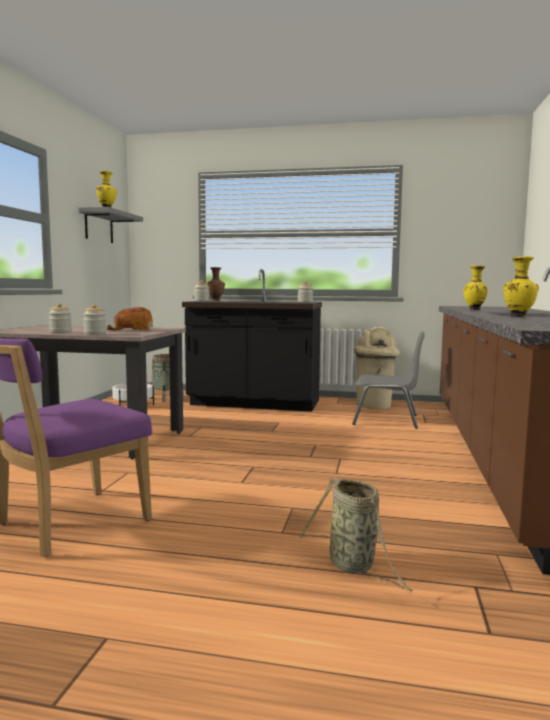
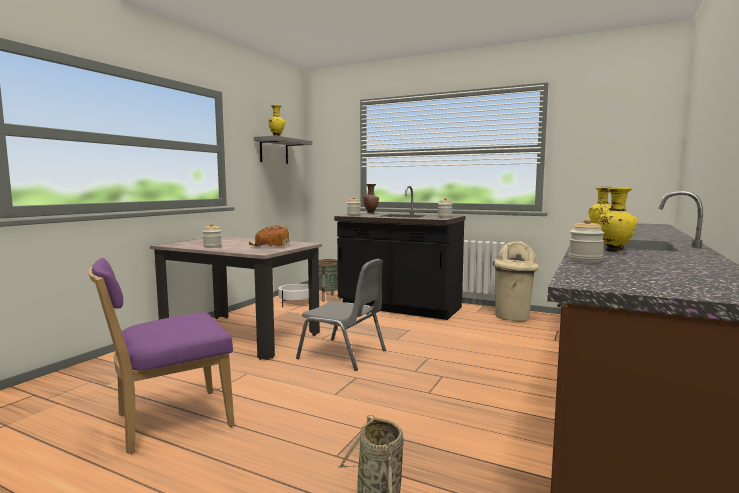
camera: 15 degrees right, 0 degrees up
jar [83,304,107,335] -> jar moved to [569,218,604,262]
grey chair [352,332,425,429] -> grey chair moved to [296,259,386,371]

